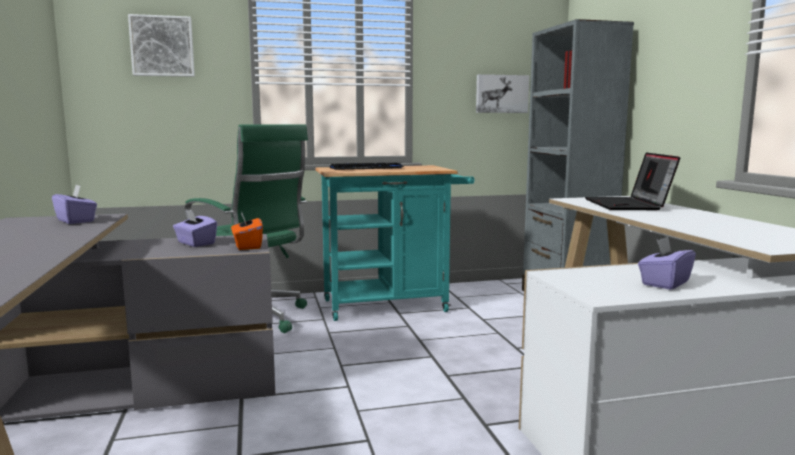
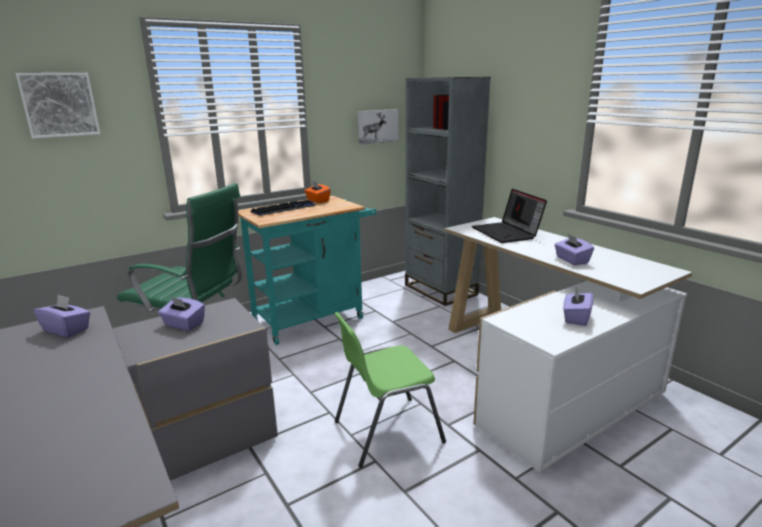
camera: 20 degrees left, 10 degrees up
orange tissue box [231,211,263,250] -> orange tissue box moved to [304,181,331,203]
none -> green chair [334,312,446,468]
none -> purple tissue box [555,234,594,265]

